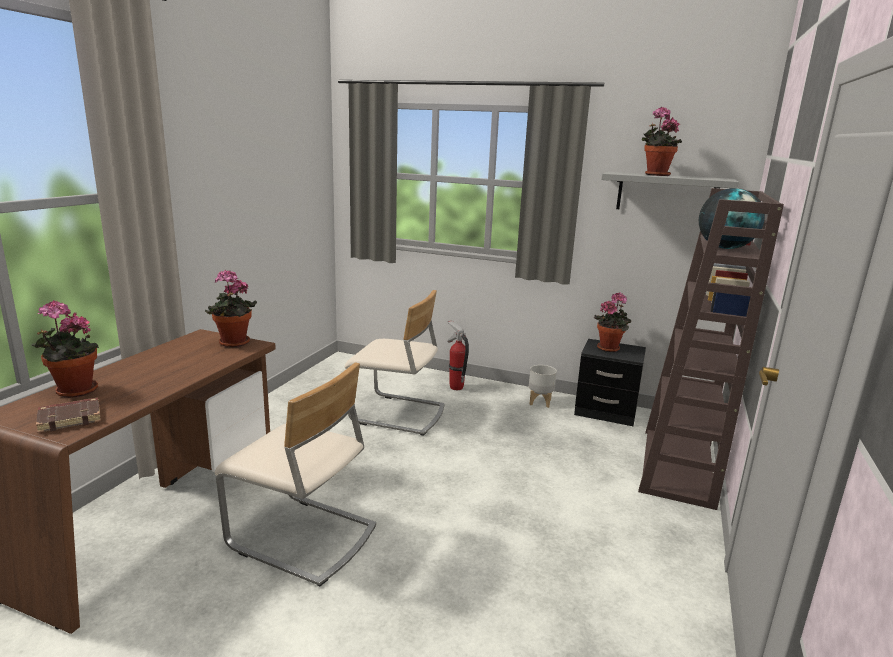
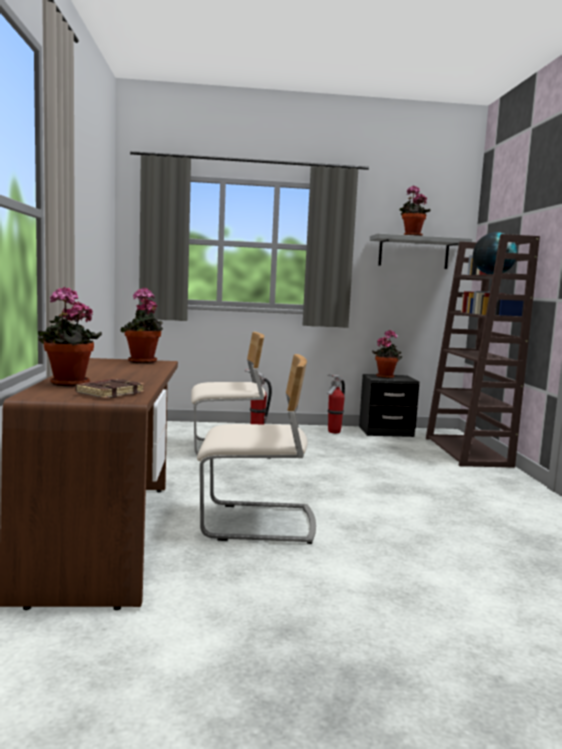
camera: 25 degrees left, 10 degrees down
grey planter [529,365,557,408] -> fire extinguisher [327,375,345,433]

